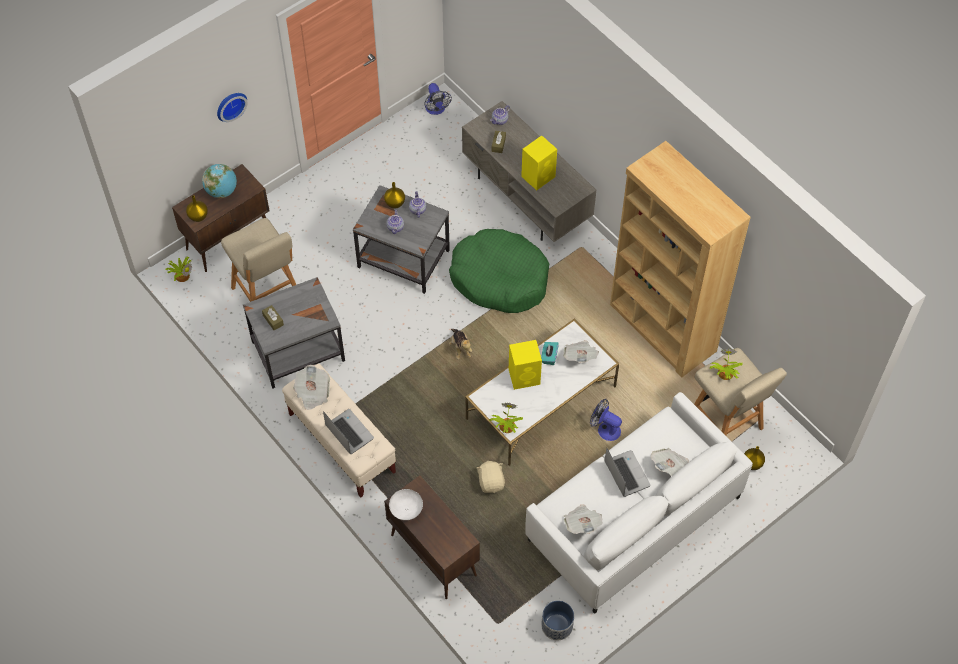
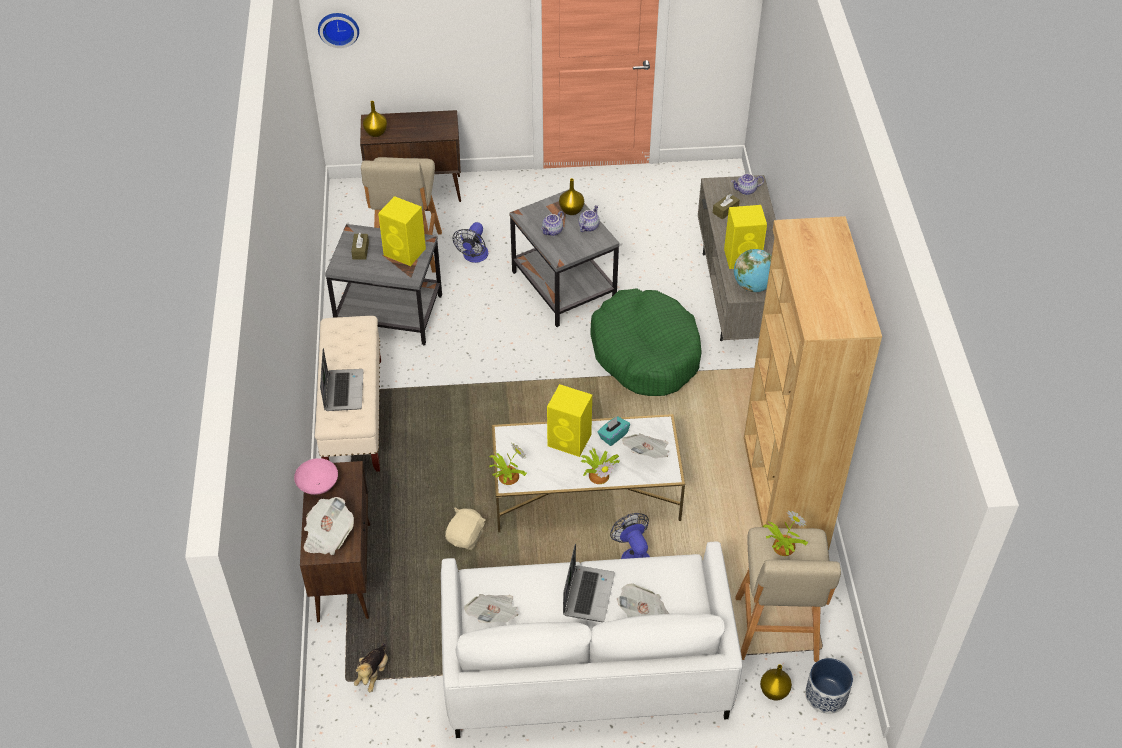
camera: 35 degrees right, 10 degrees down
potted plant [165,257,192,282] -> potted plant moved to [581,448,619,484]
globe [202,164,237,198] -> globe moved to [734,249,772,292]
wall clock [217,93,248,122] -> wall clock moved to [318,13,359,48]
newspaper [293,365,330,410] -> newspaper moved to [304,497,354,555]
white bowl [389,489,423,520] -> pink bowl [294,458,338,495]
fan [424,83,452,115] -> fan moved to [453,222,488,263]
plush toy [449,329,472,360] -> plush toy moved to [354,643,388,692]
planter [541,600,574,641] -> planter moved to [805,658,853,714]
none -> yellow speaker [378,196,426,266]

